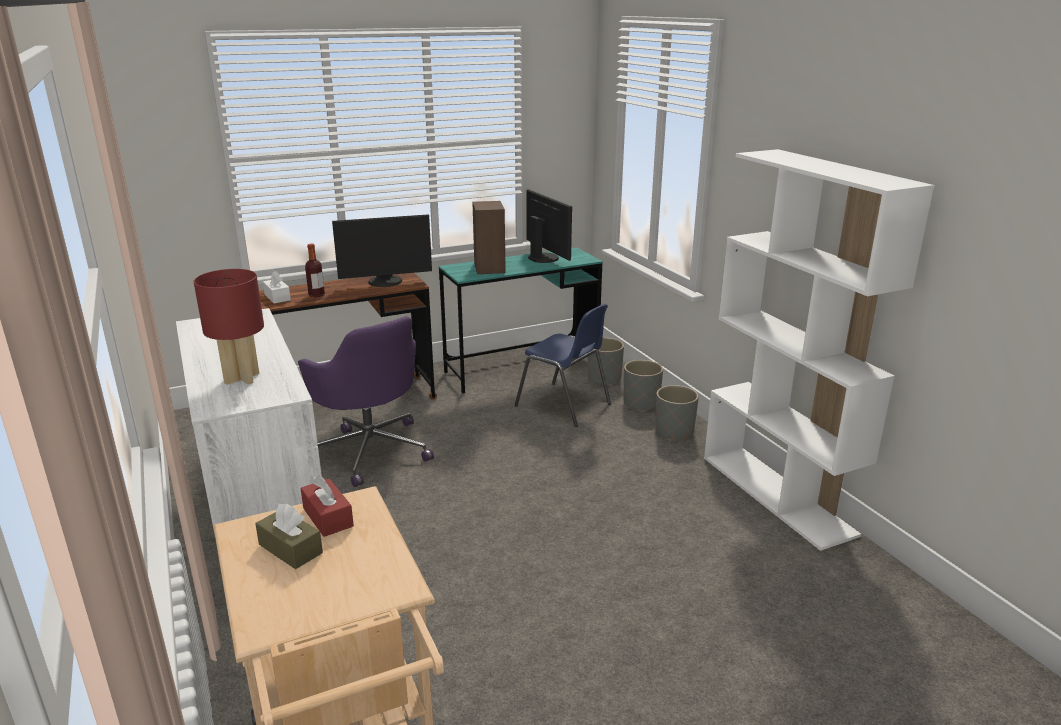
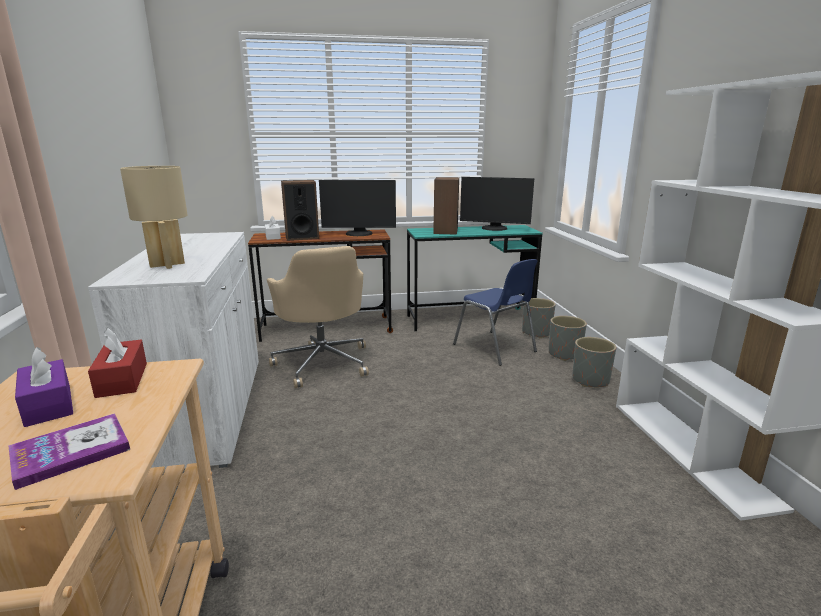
camera: 15 degrees right, 5 degrees down
red table lamp [194,269,264,385] -> beige table lamp [120,166,188,269]
brown tissue box [255,503,323,569] -> purple tissue box [15,347,73,427]
purple office chair [298,316,434,487] -> beige office chair [267,246,369,388]
bottle [305,244,325,297] -> speaker [281,180,319,241]
monitor [526,189,572,263] -> monitor turned 120 degrees clockwise [460,177,534,231]
none -> book [8,413,130,490]

